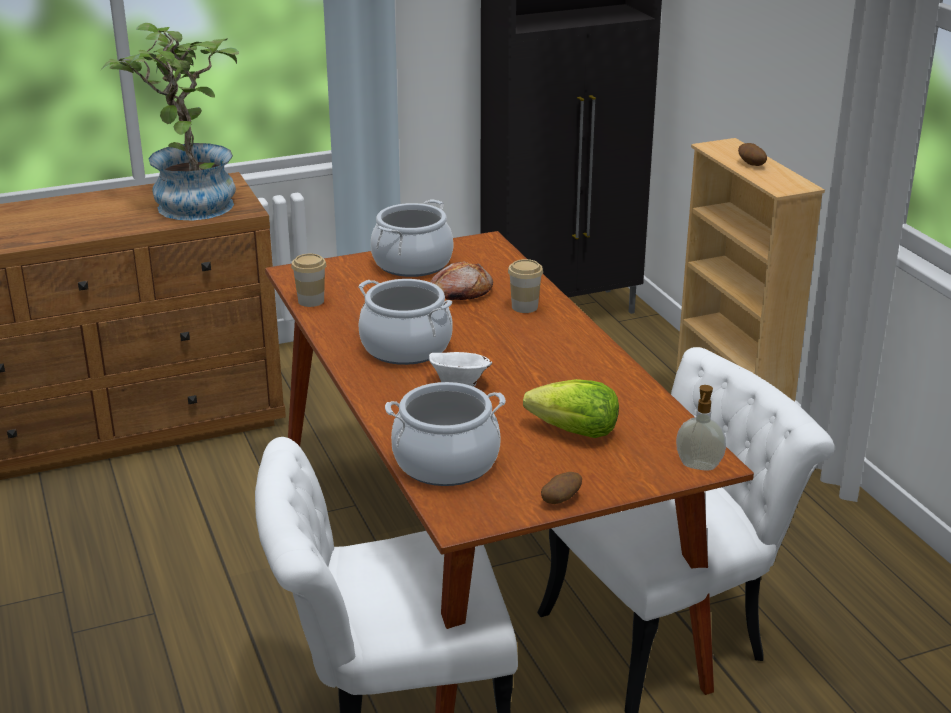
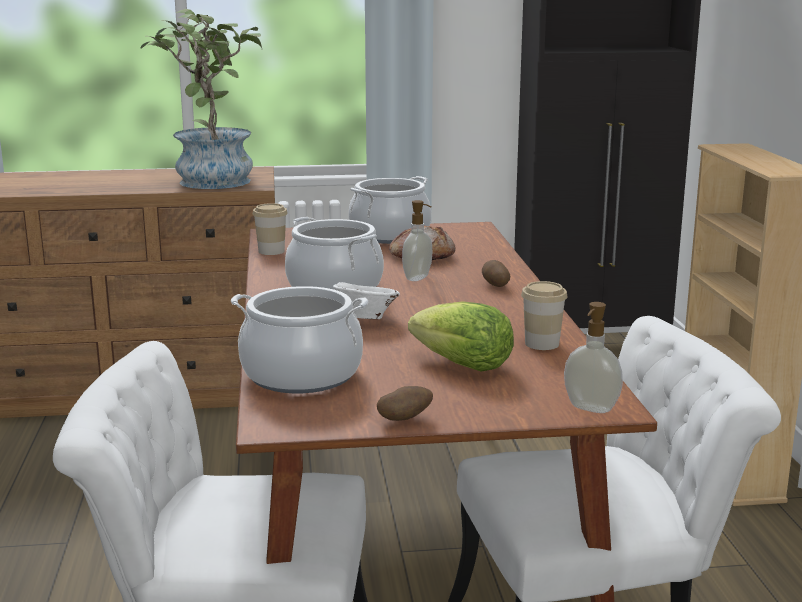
camera: 15 degrees right, 10 degrees down
cup [508,259,543,313] -> cup moved to [521,281,568,350]
potato [738,143,767,166] -> potato moved to [482,260,510,287]
none -> soap dispenser [402,200,432,281]

